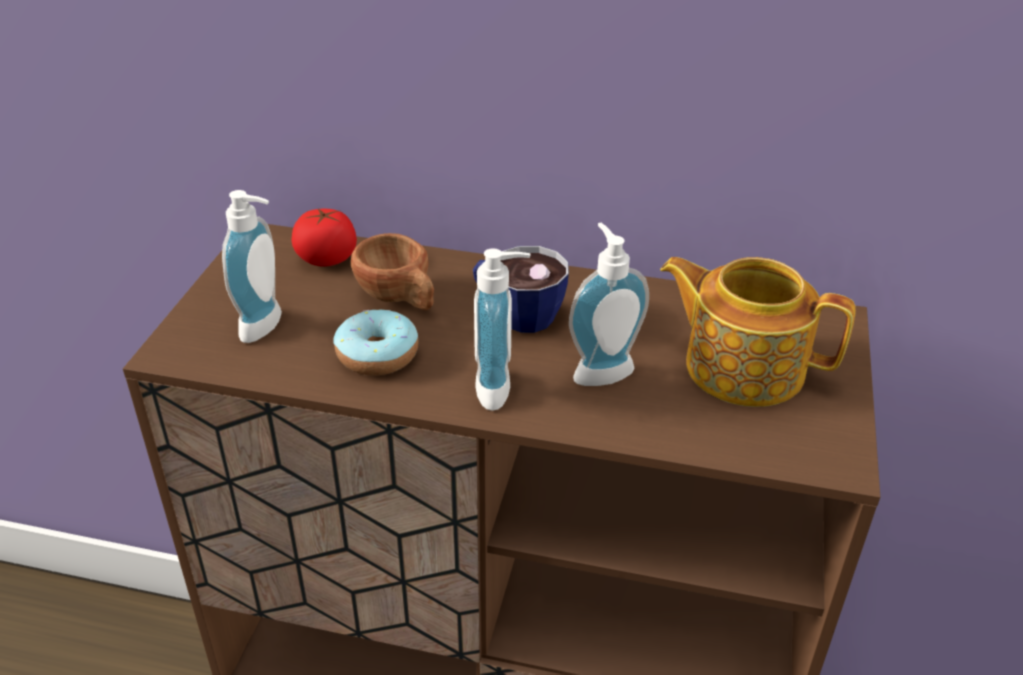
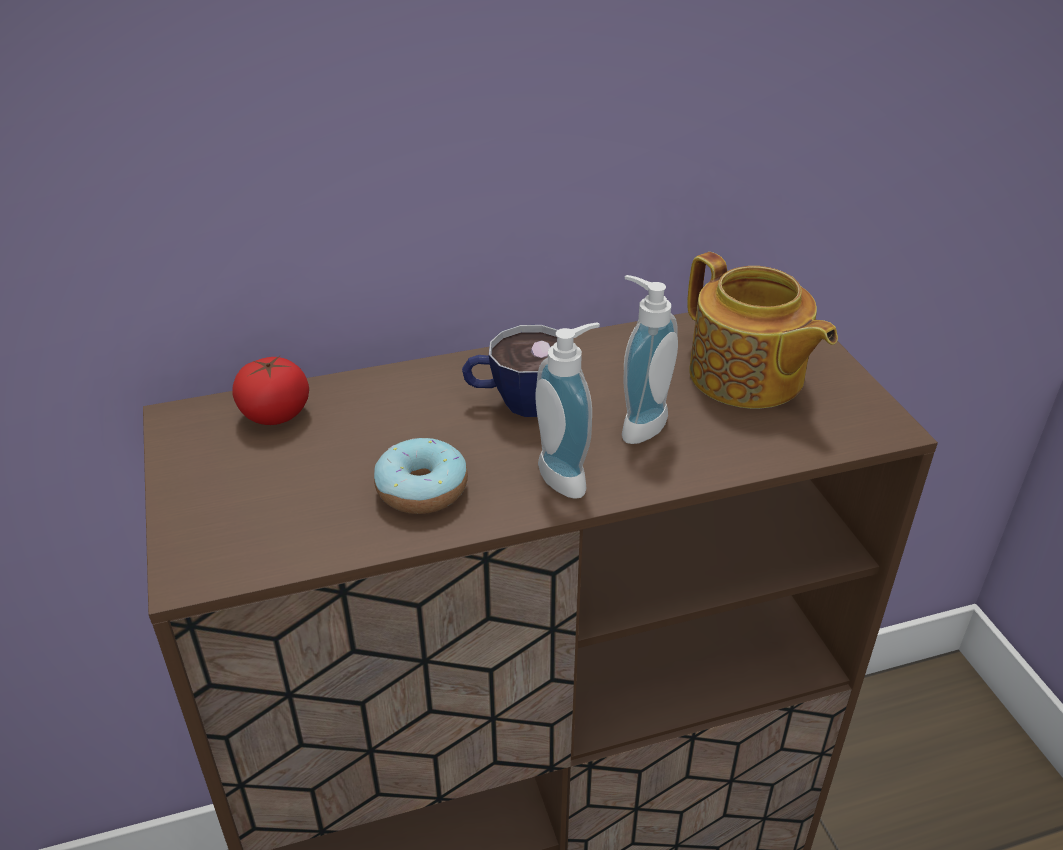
camera: 30 degrees left, 0 degrees up
soap dispenser [222,190,282,343] -> none
brown cup [351,233,434,310] -> none
teapot [660,257,856,407] -> teapot turned 120 degrees counterclockwise [687,252,838,409]

